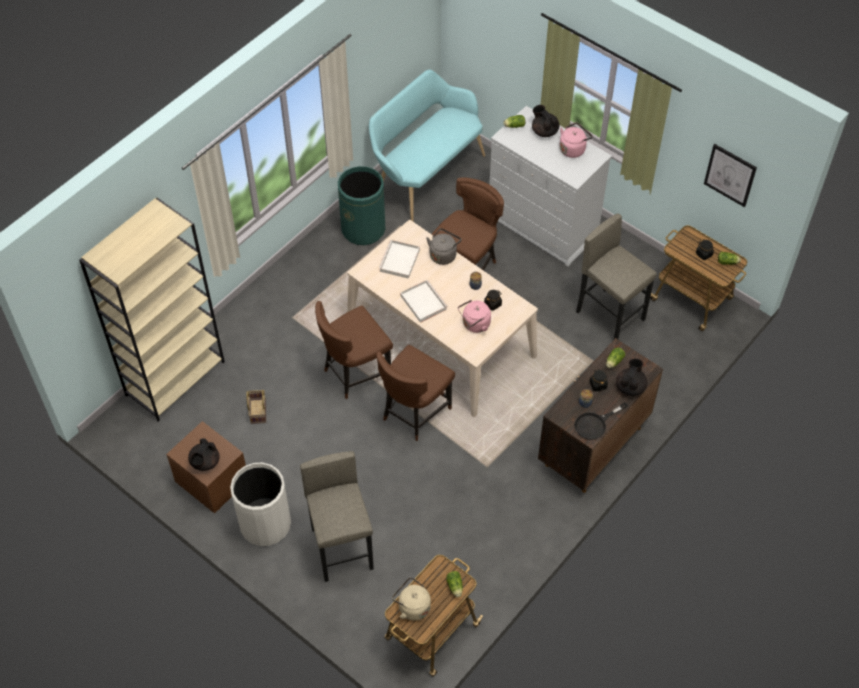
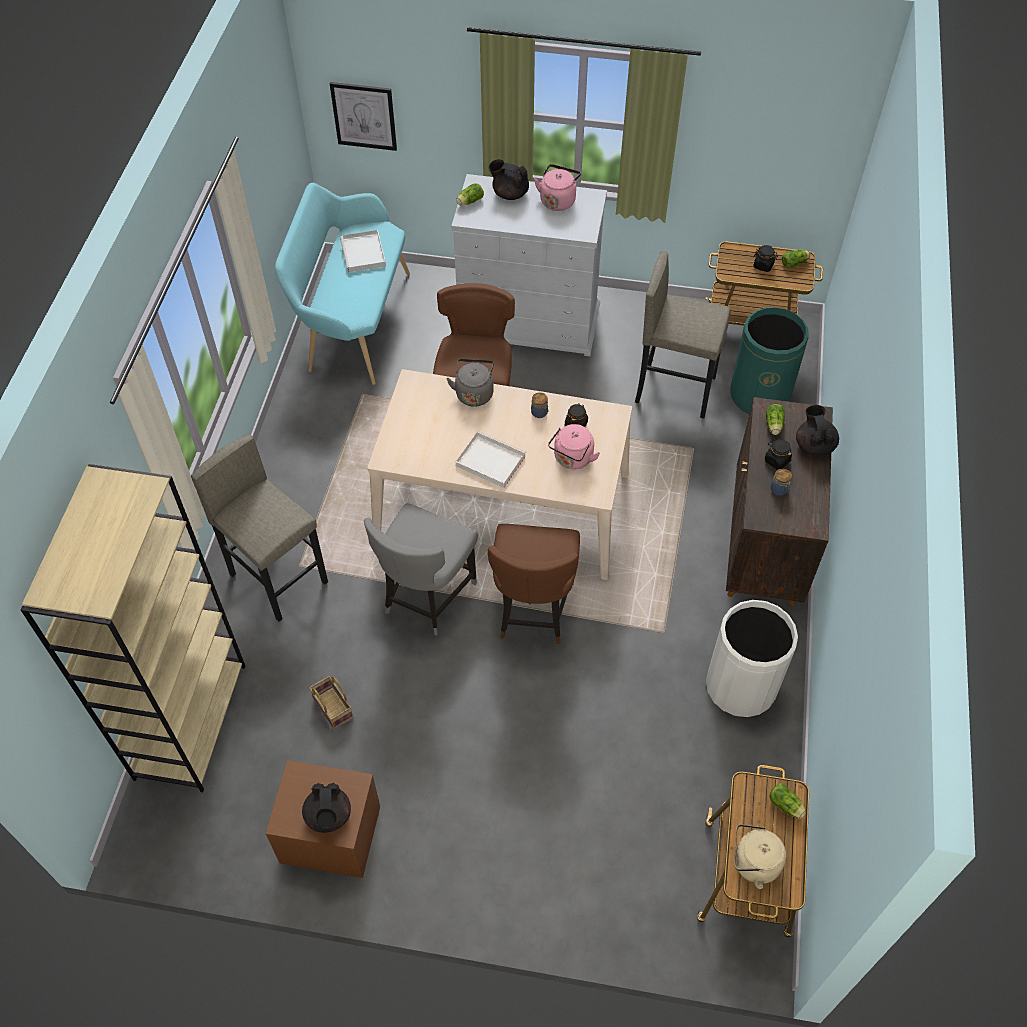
camera: 30 degrees left, 0 degrees up
white trash can [230,463,291,546] -> white trash can moved to [706,600,798,717]
grey stool [300,451,374,582] -> grey stool moved to [191,434,328,622]
brown chair [315,301,393,399] -> grey chair [364,503,478,635]
green trash can [338,166,385,245] -> green trash can moved to [730,307,809,414]
white tray [378,240,420,279] -> white tray moved to [340,230,386,273]
black frying pan [574,402,628,440] -> none
picture [704,144,757,207] -> picture moved to [330,82,397,151]

